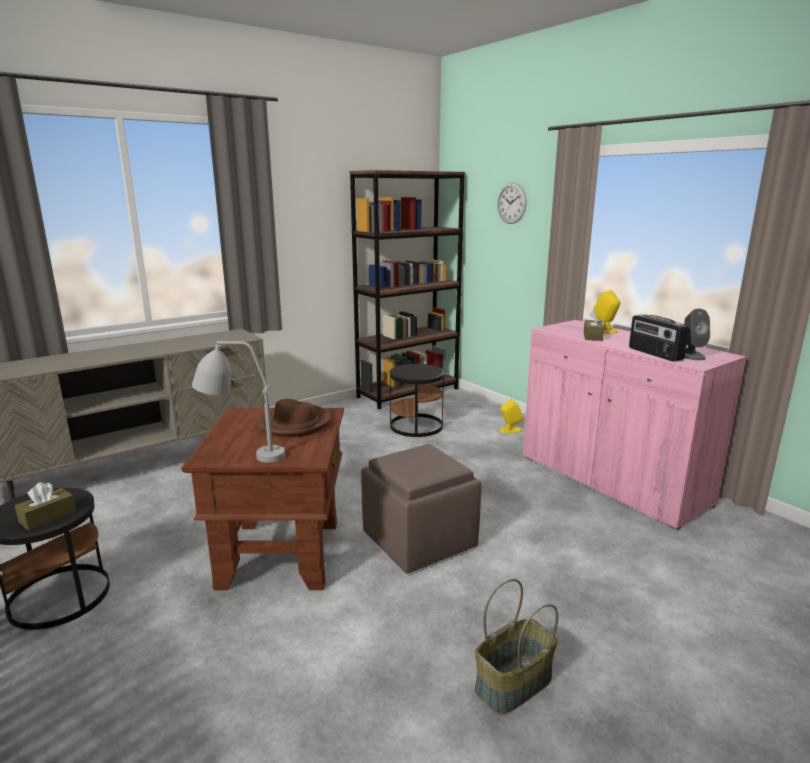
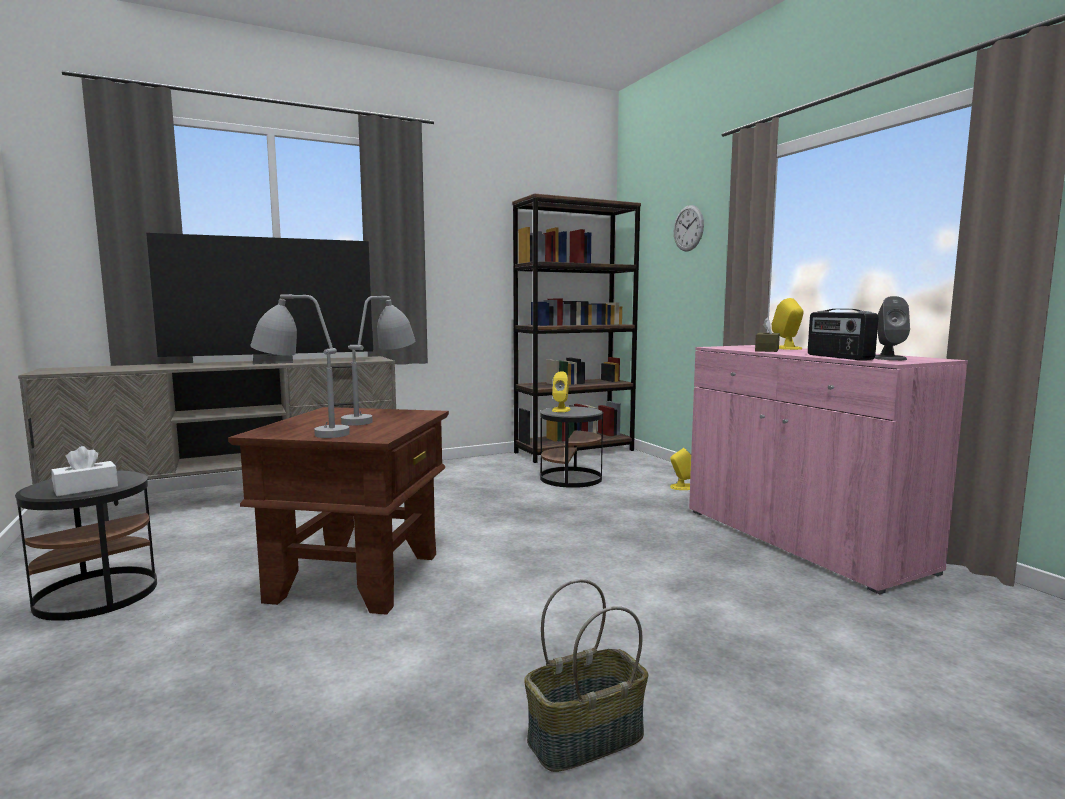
camera: 10 degrees right, 10 degrees down
brown tissue box [15,482,76,531] -> white tissue box [51,446,118,496]
brown hat [258,399,331,437] -> grey table lamp [341,296,415,426]
brown ottoman [361,444,481,574] -> none
none -> television [146,233,373,364]
none -> yellow speaker [552,371,571,412]

